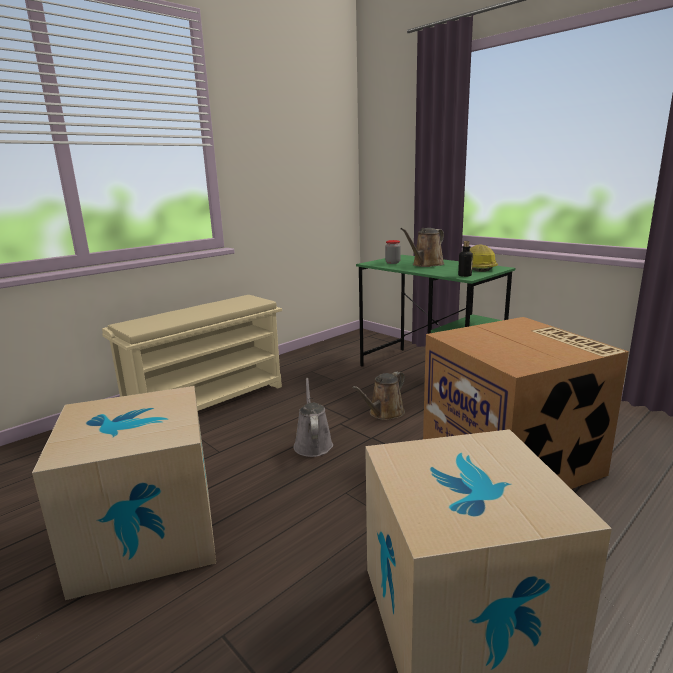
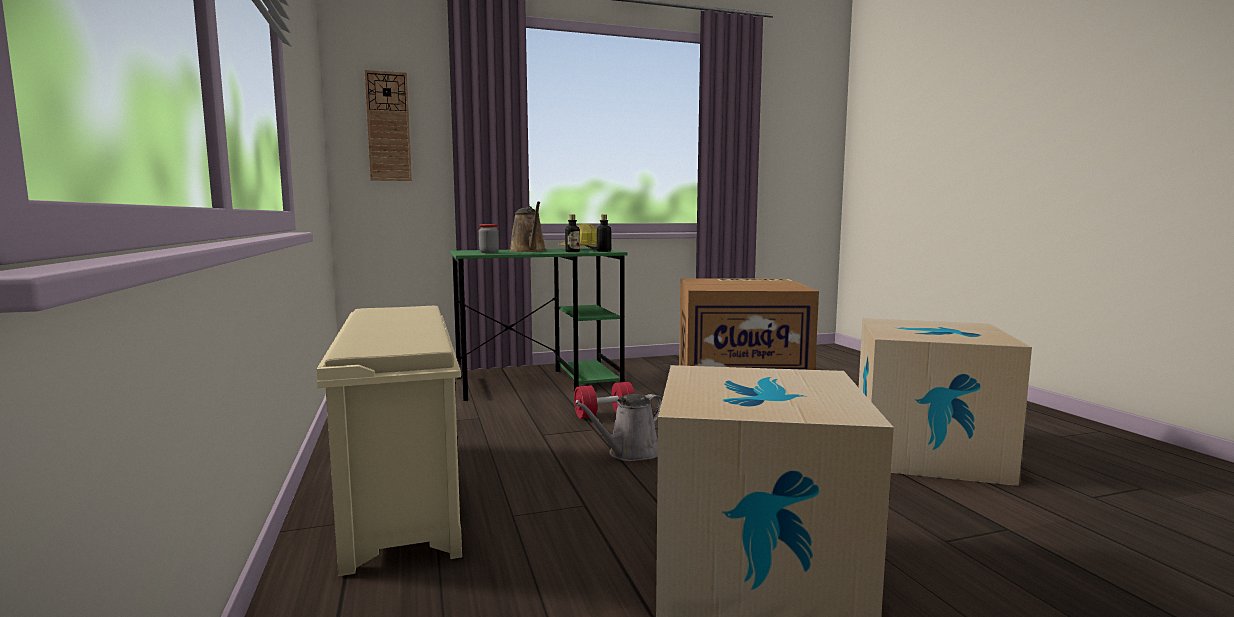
camera: 65 degrees left, 10 degrees down
grey watering can [294,378,333,457] -> grey watering can turned 60 degrees counterclockwise [576,394,662,461]
brown watering can [352,372,405,420] -> red dumbbell [574,382,635,419]
none -> wall clock [364,70,412,181]
none -> bottle [565,215,580,252]

